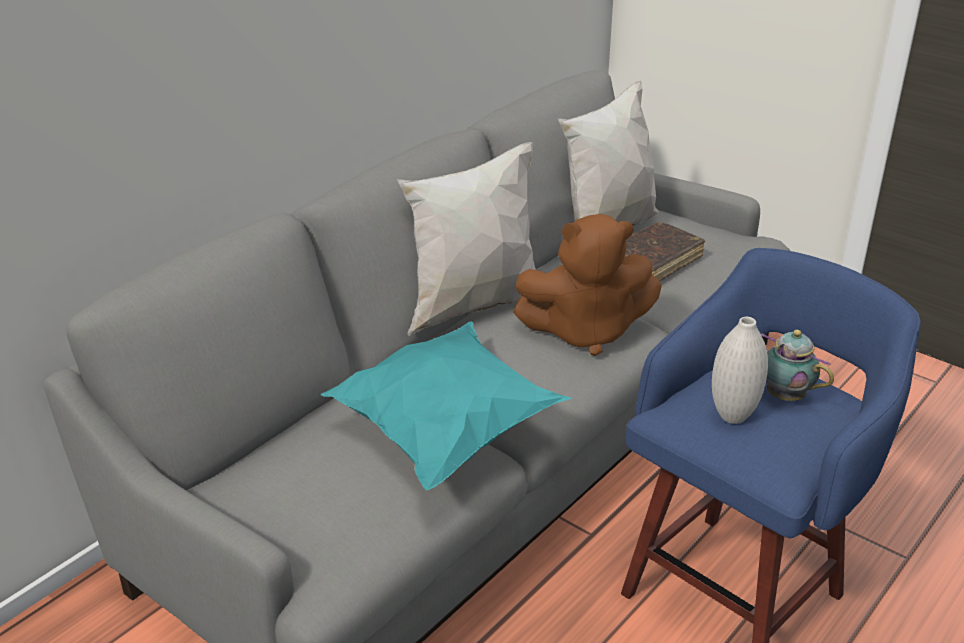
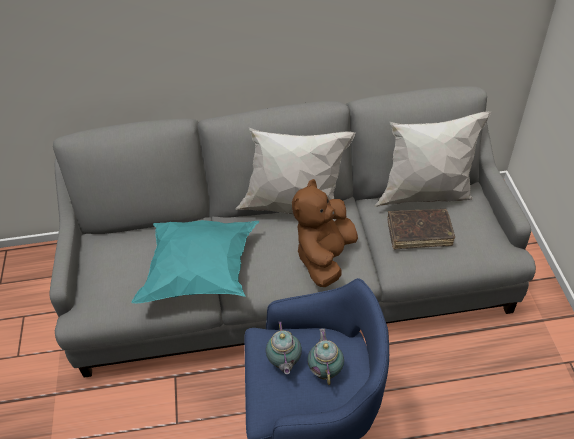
camera: 45 degrees right, 15 degrees up
brown plush toy [513,214,662,356] -> brown plush toy turned 75 degrees clockwise [292,179,358,287]
white vase [712,317,768,424] -> teapot [266,321,302,374]

